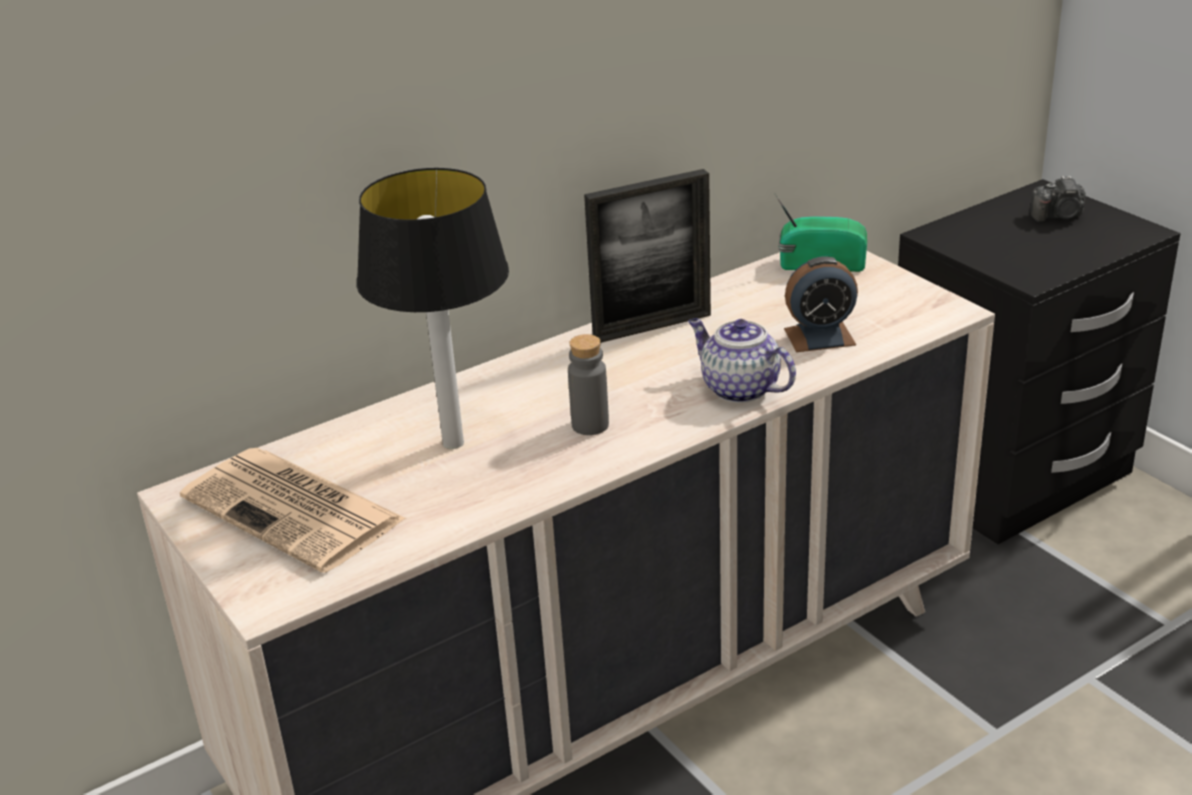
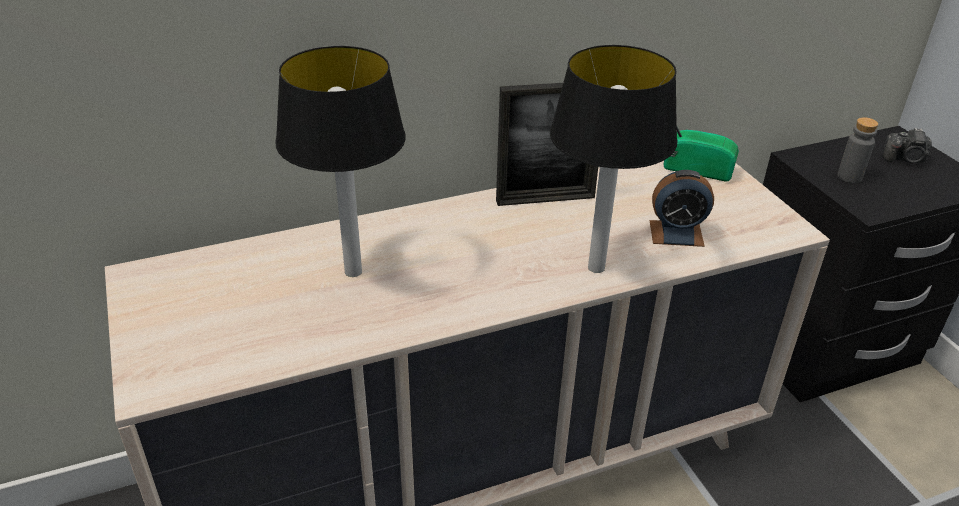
camera: 10 degrees right, 5 degrees up
newspaper [180,448,406,573] -> none
grey bottle [568,334,609,435] -> grey bottle moved to [837,117,878,183]
teapot [688,318,796,403] -> table lamp [550,45,677,273]

